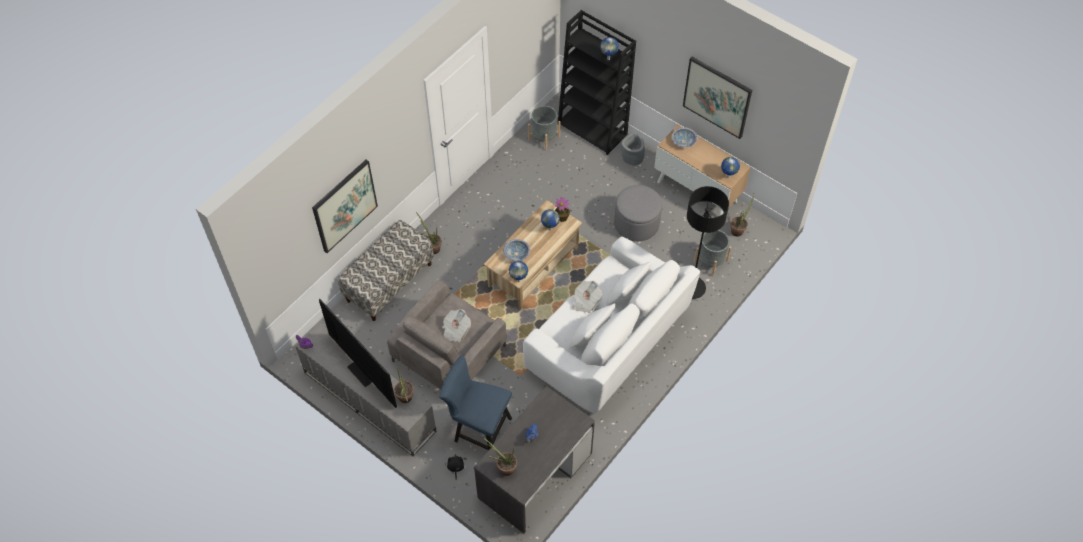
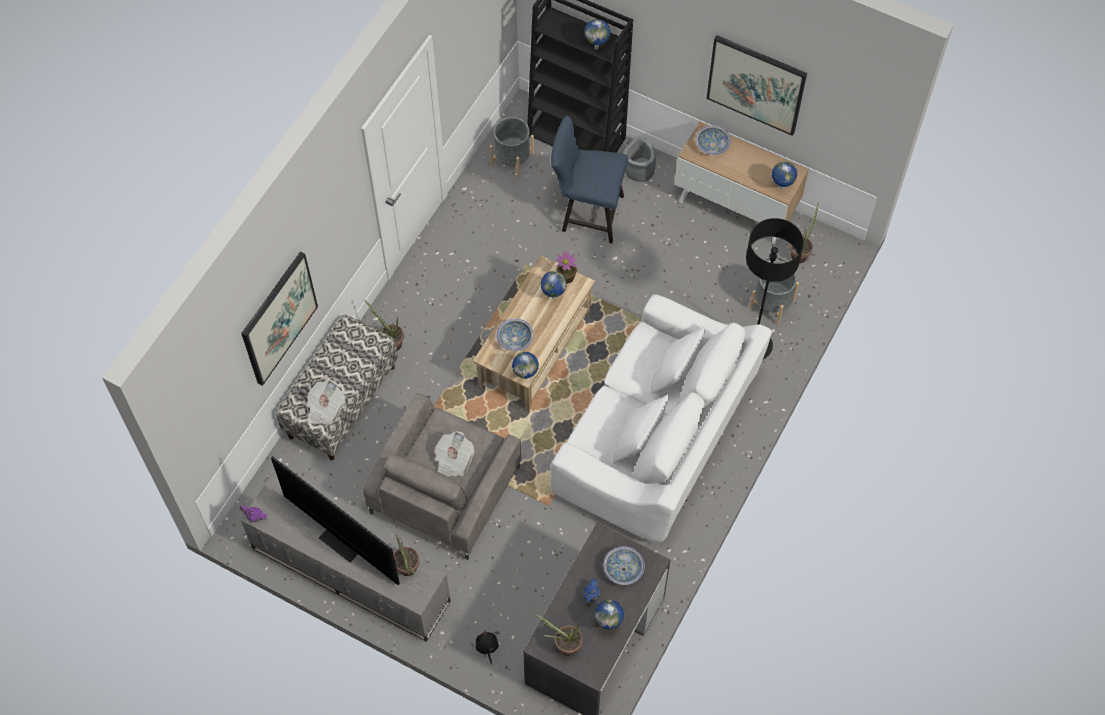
camera: 10 degrees left, 5 degrees up
blue chair [439,355,512,450] -> blue chair moved to [551,116,628,243]
newspaper [572,281,602,313] -> newspaper moved to [306,380,345,425]
grey ottoman [614,185,662,241] -> none
none -> globe [595,600,624,629]
none -> bowl [603,546,645,585]

